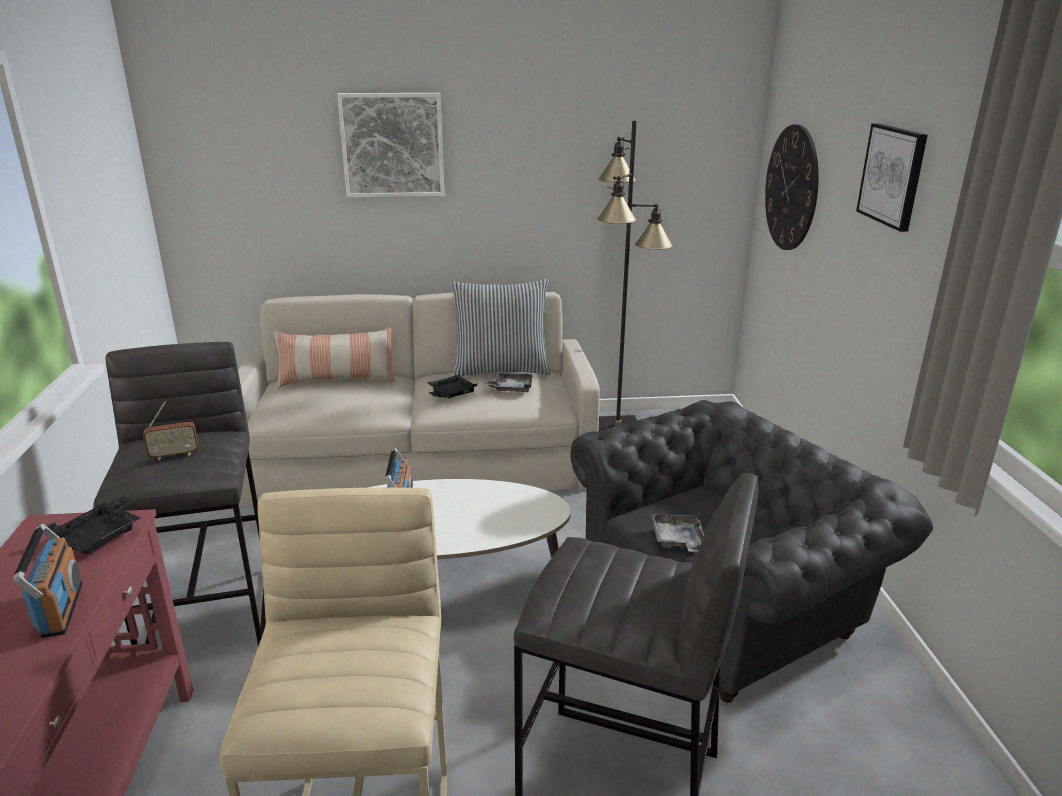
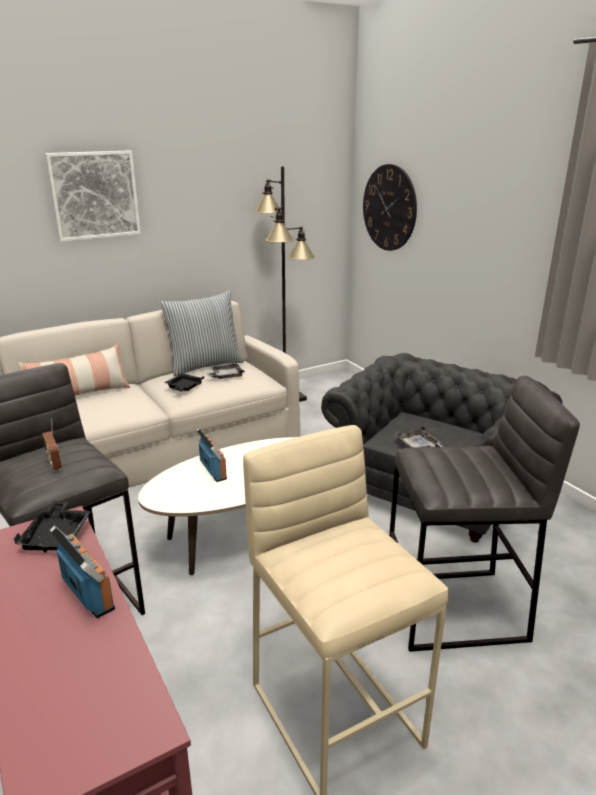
camera: 25 degrees left, 0 degrees up
radio [143,402,198,460] -> radio turned 105 degrees clockwise [42,419,62,471]
picture [856,123,928,232] -> none

